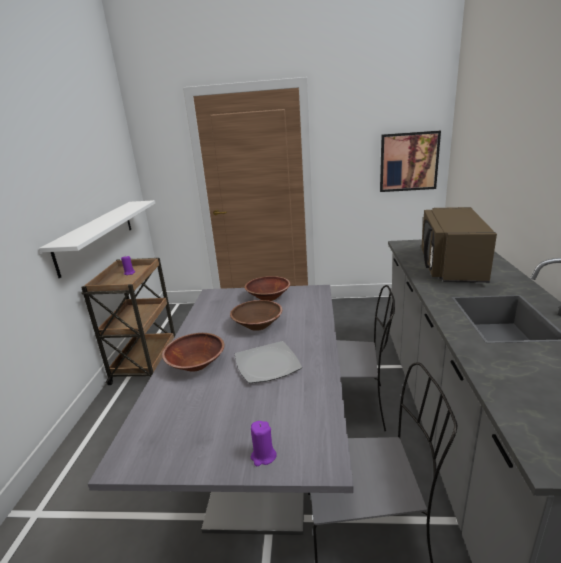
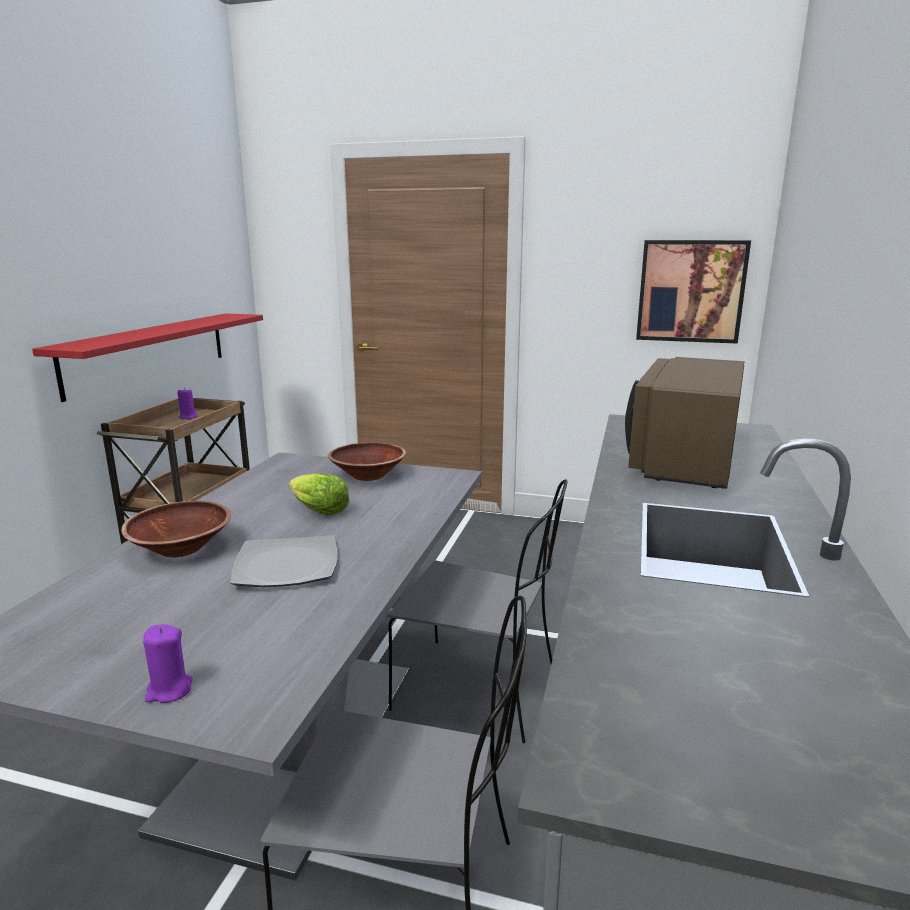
camera: 10 degrees right, 5 degrees down
white shelf [39,200,155,278] -> red shelf [32,313,263,402]
brown bowl [230,300,282,331] -> lettuce [288,473,349,515]

